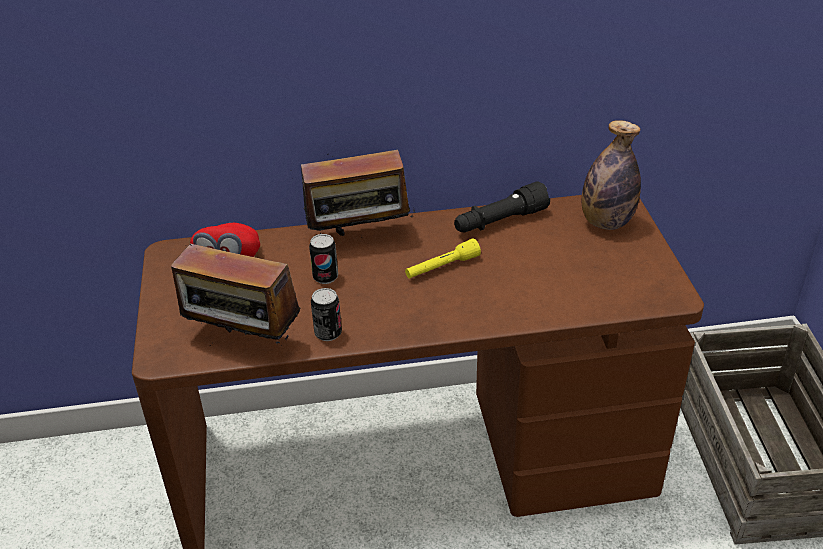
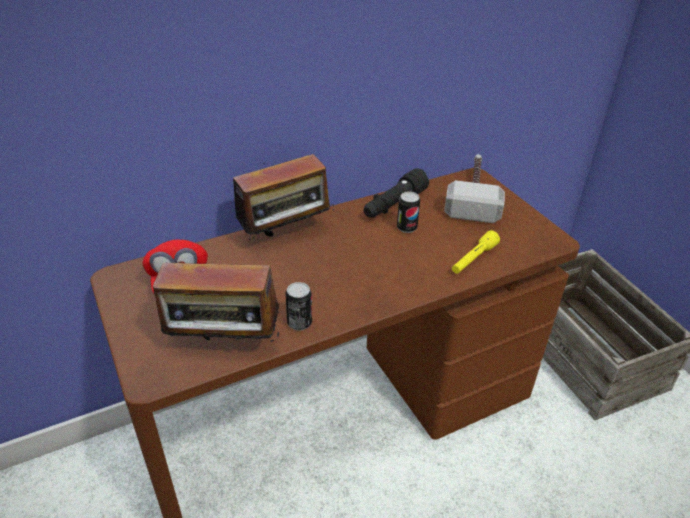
camera: 20 degrees left, 0 degrees up
can [309,234,338,284] -> can moved to [397,191,420,233]
yellow flashlight [405,238,481,279] -> yellow flashlight moved to [452,230,500,274]
bottle [582,120,641,230] -> hammer [444,154,505,223]

